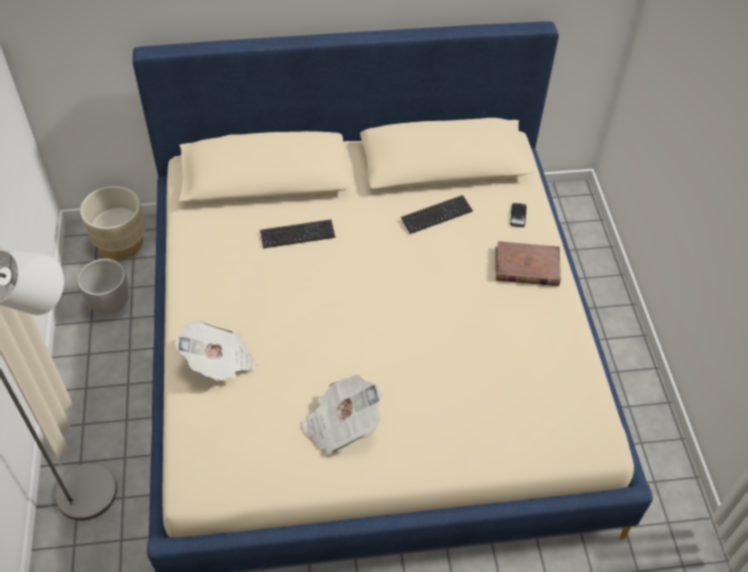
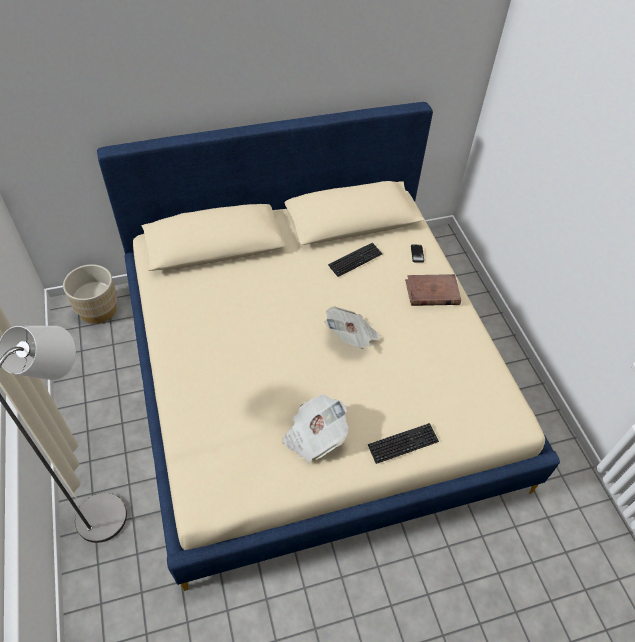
camera: 10 degrees left, 0 degrees up
planter [77,259,129,314] -> none
newspaper [175,320,257,381] -> newspaper moved to [324,306,381,349]
keyboard [260,219,335,248] -> keyboard moved to [368,423,439,464]

